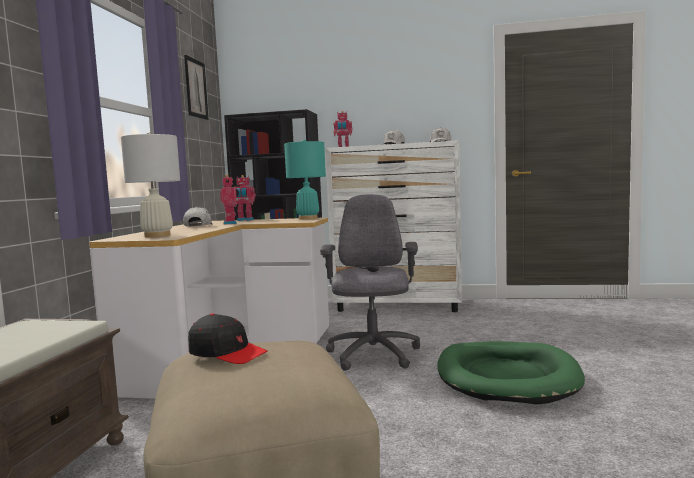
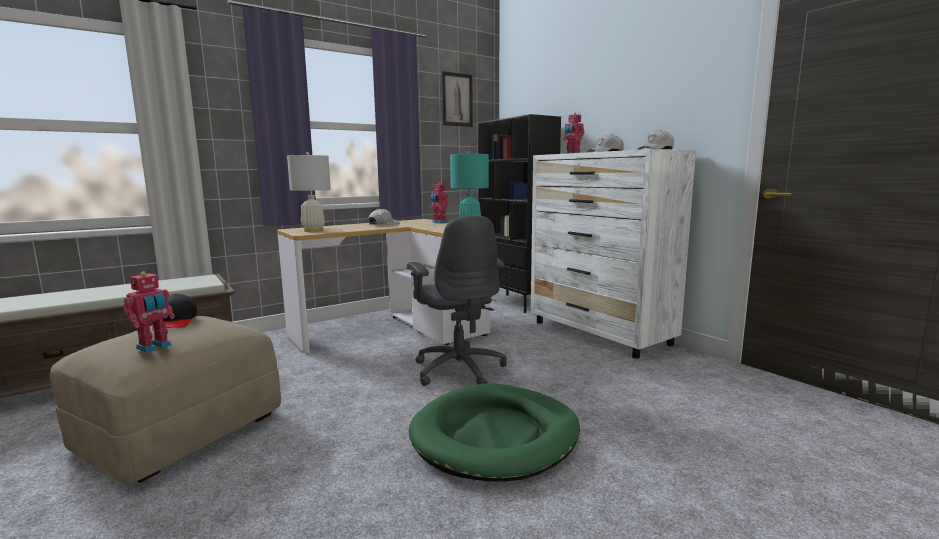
camera: 45 degrees right, 5 degrees up
toy robot [220,175,239,225] -> toy robot moved to [123,271,175,353]
grey office chair [320,194,420,371] -> grey office chair turned 105 degrees clockwise [407,216,507,386]

